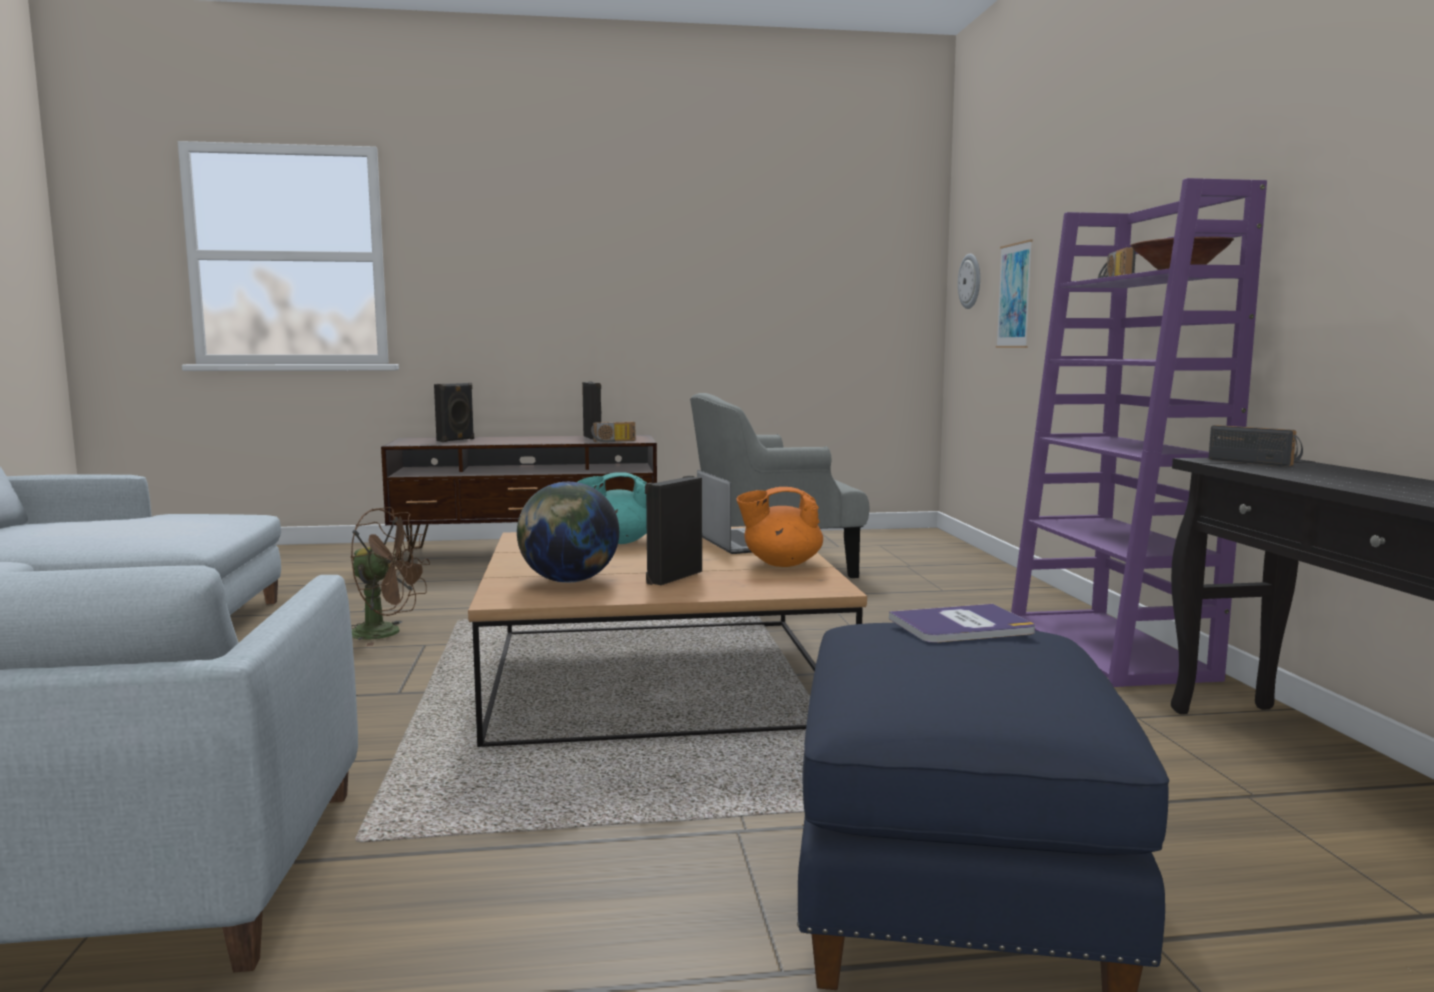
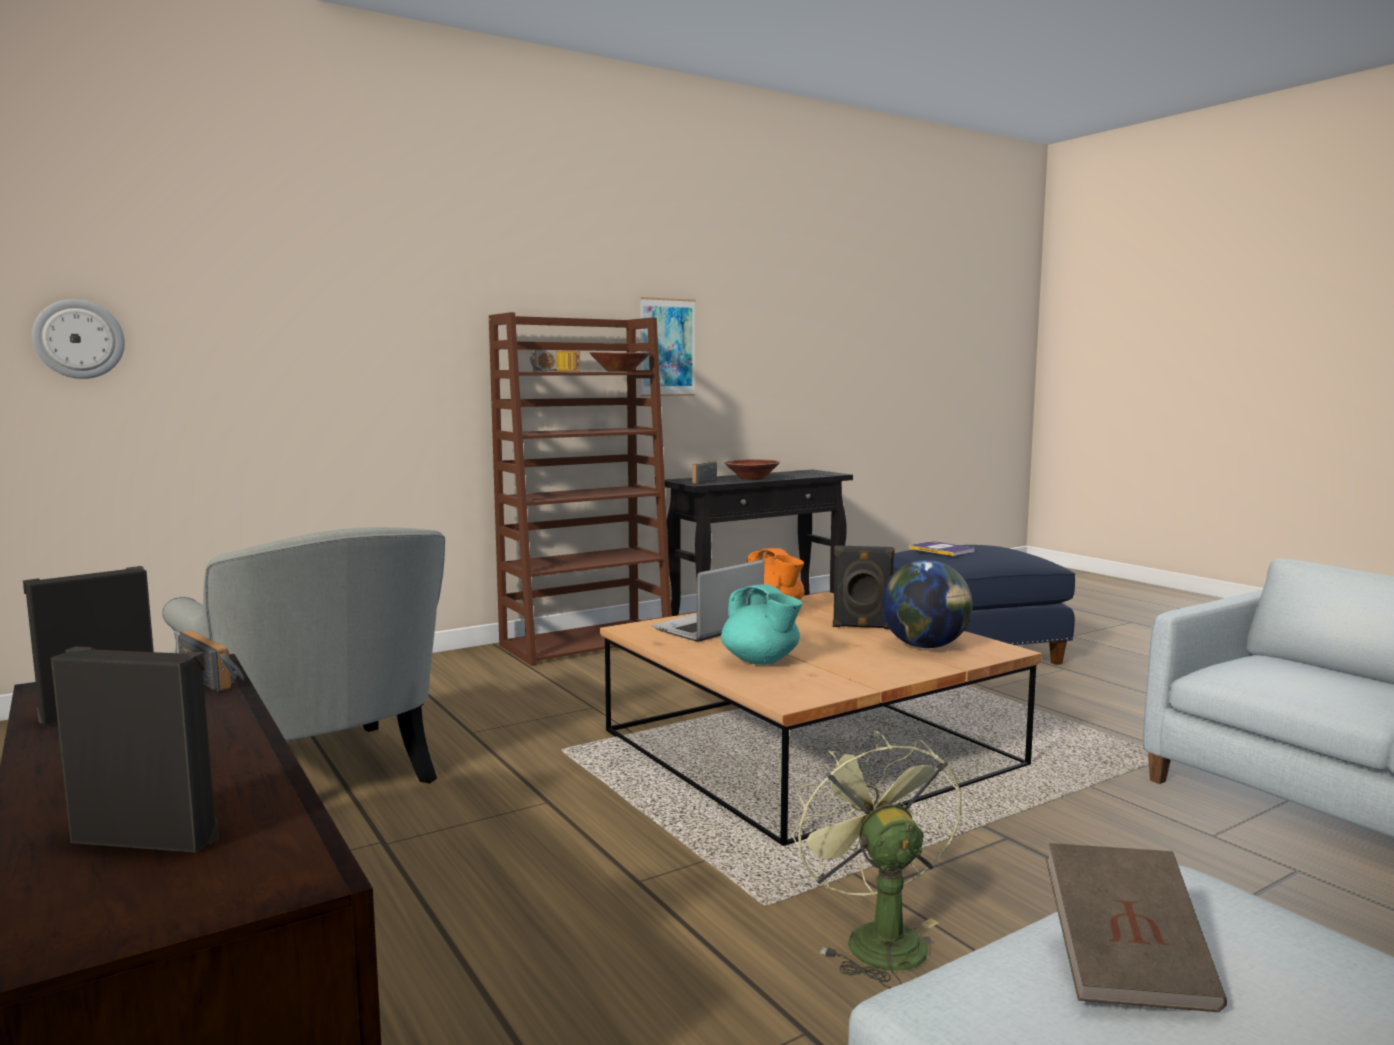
camera: 115 degrees left, 0 degrees up
brown fan [350,507,430,646] -> green fan [792,731,962,989]
picture [996,239,1033,348] -> picture moved to [640,297,696,397]
purple bookcase [1011,178,1267,687] -> brown bookcase [489,312,671,666]
none -> brown bowl [724,459,780,480]
none -> brown book [1046,843,1227,1012]

